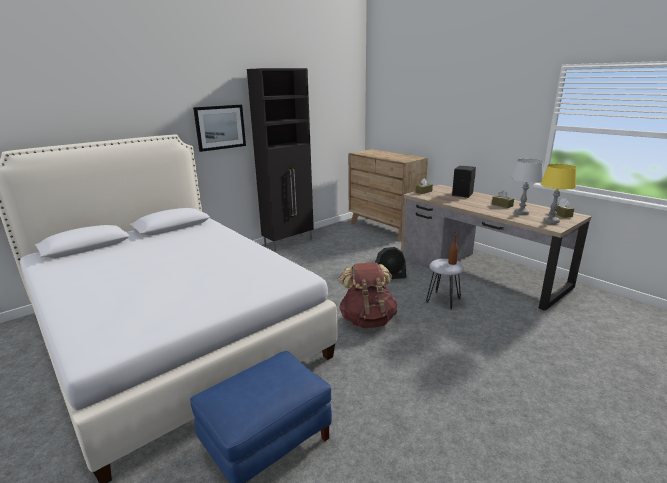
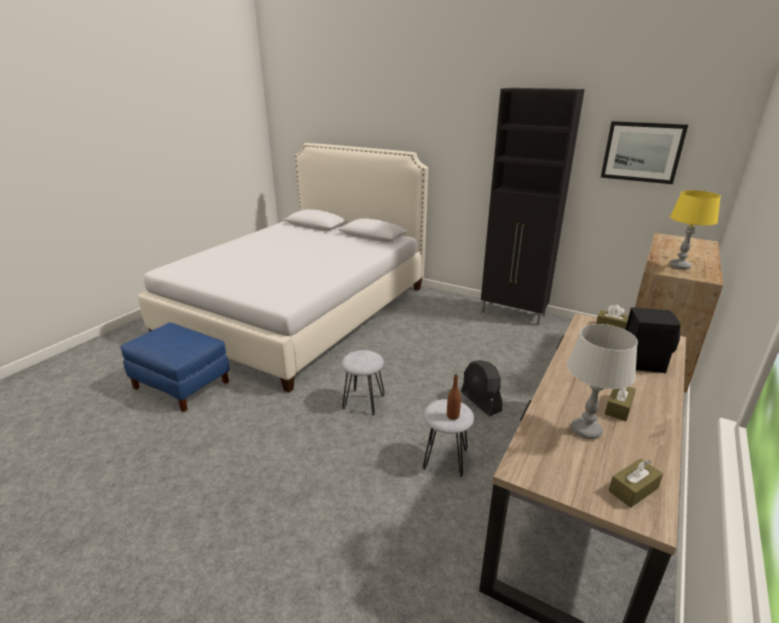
camera: 70 degrees right, 5 degrees up
picture [193,105,246,152] -> picture moved to [601,121,688,184]
brown backpack [339,262,398,328] -> grey stool [341,350,384,415]
yellow table lamp [541,164,577,224] -> yellow table lamp moved to [669,190,721,270]

